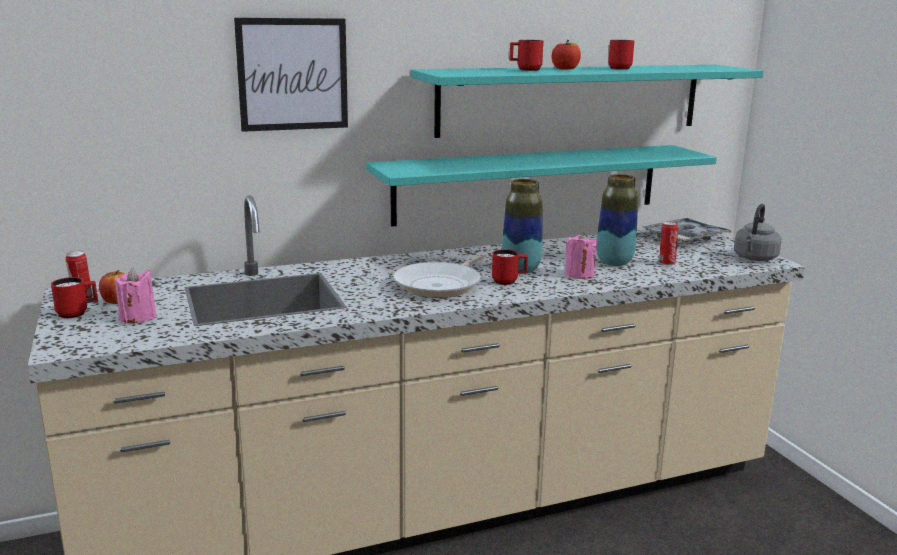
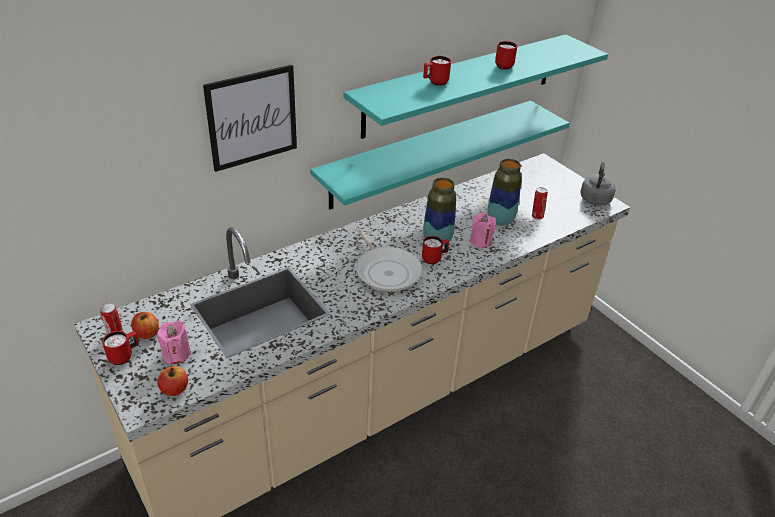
camera: 15 degrees left, 20 degrees up
frying pan [393,254,485,298] -> frying pan turned 45 degrees counterclockwise [356,229,422,292]
apple [552,40,581,70] -> apple moved to [157,366,188,396]
tray [642,218,732,242] -> none

